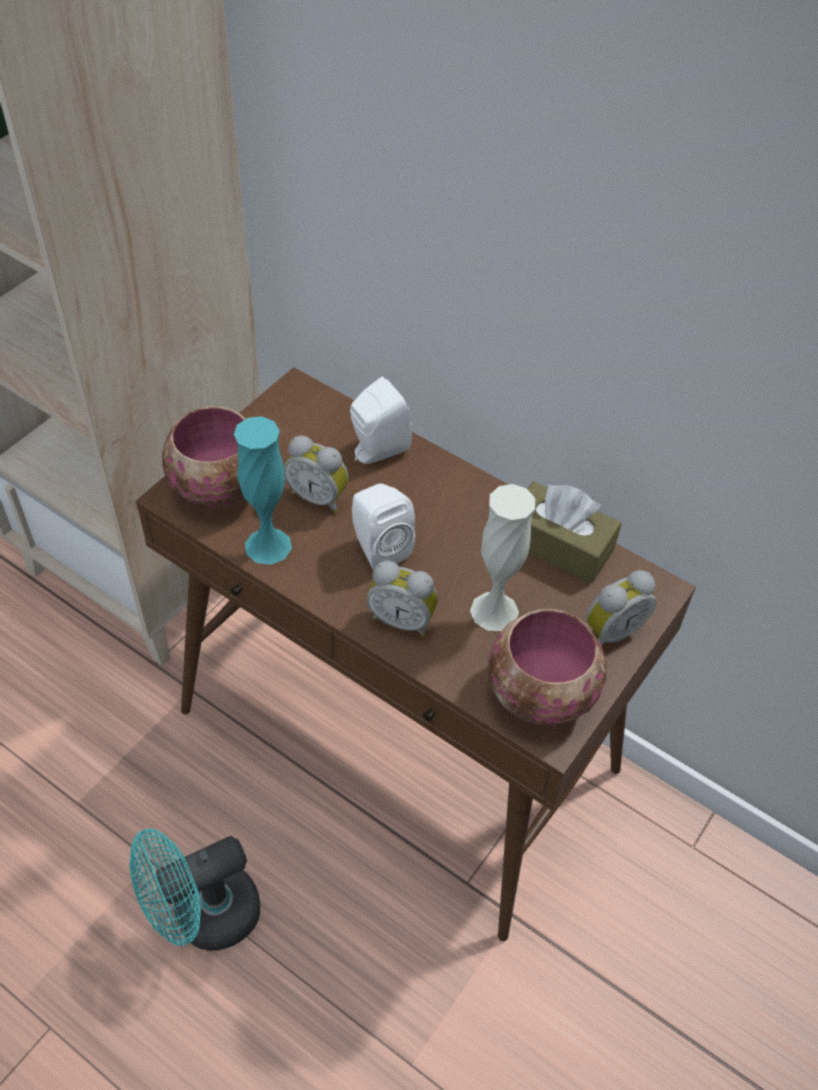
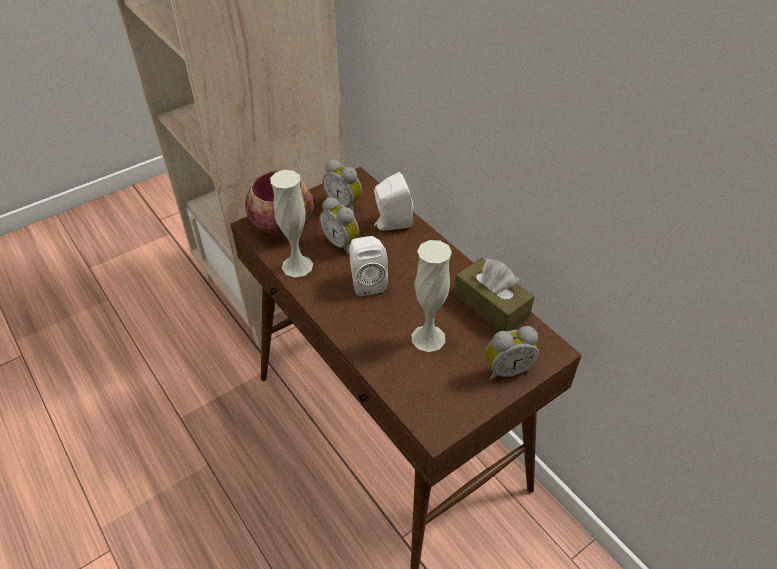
camera: 20 degrees right, 5 degrees down
turquoise fan [129,829,260,951] -> none
turquoise vase [234,417,292,565] -> white vase [270,170,313,277]
alarm clock [366,561,438,637] -> alarm clock moved to [323,160,362,212]
bowl [488,609,606,726] -> none

